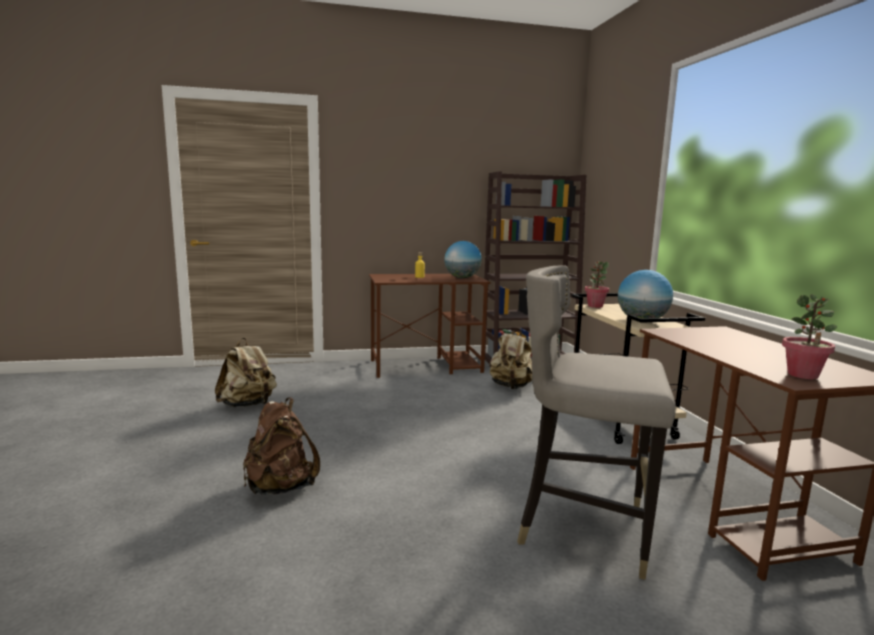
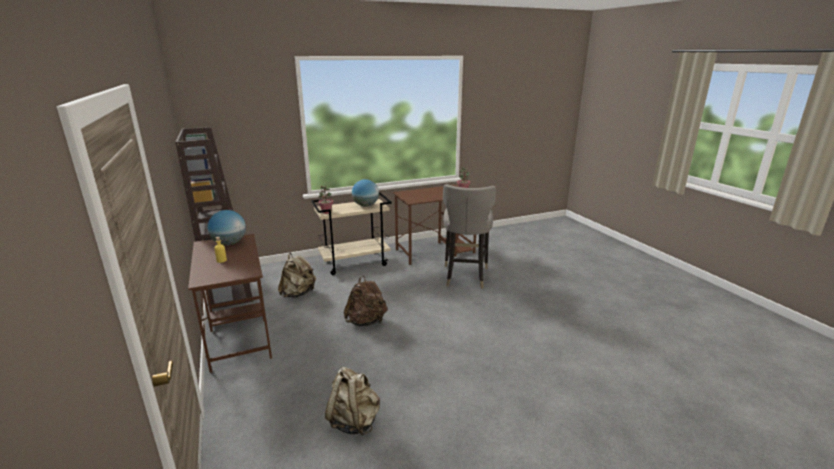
camera: 100 degrees left, 10 degrees up
brown backpack [243,397,320,495] -> brown backpack moved to [344,276,388,326]

